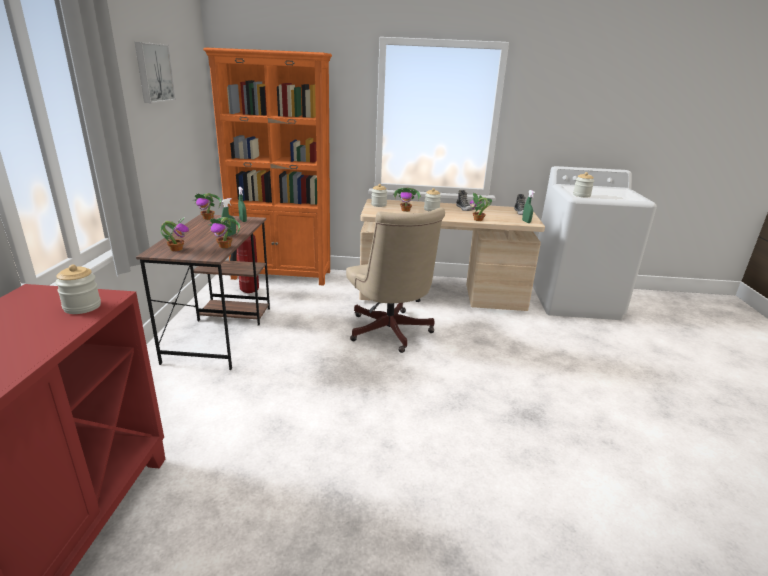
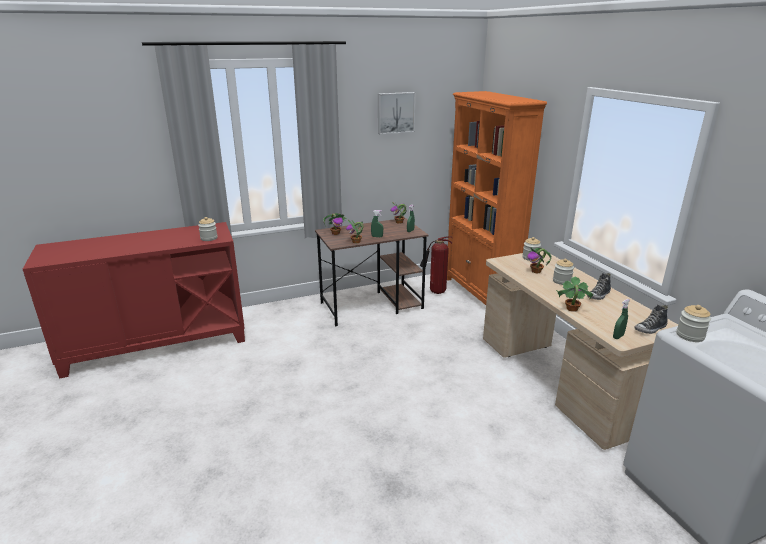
camera: 65 degrees right, 0 degrees up
beige office chair [346,208,445,353] -> none

